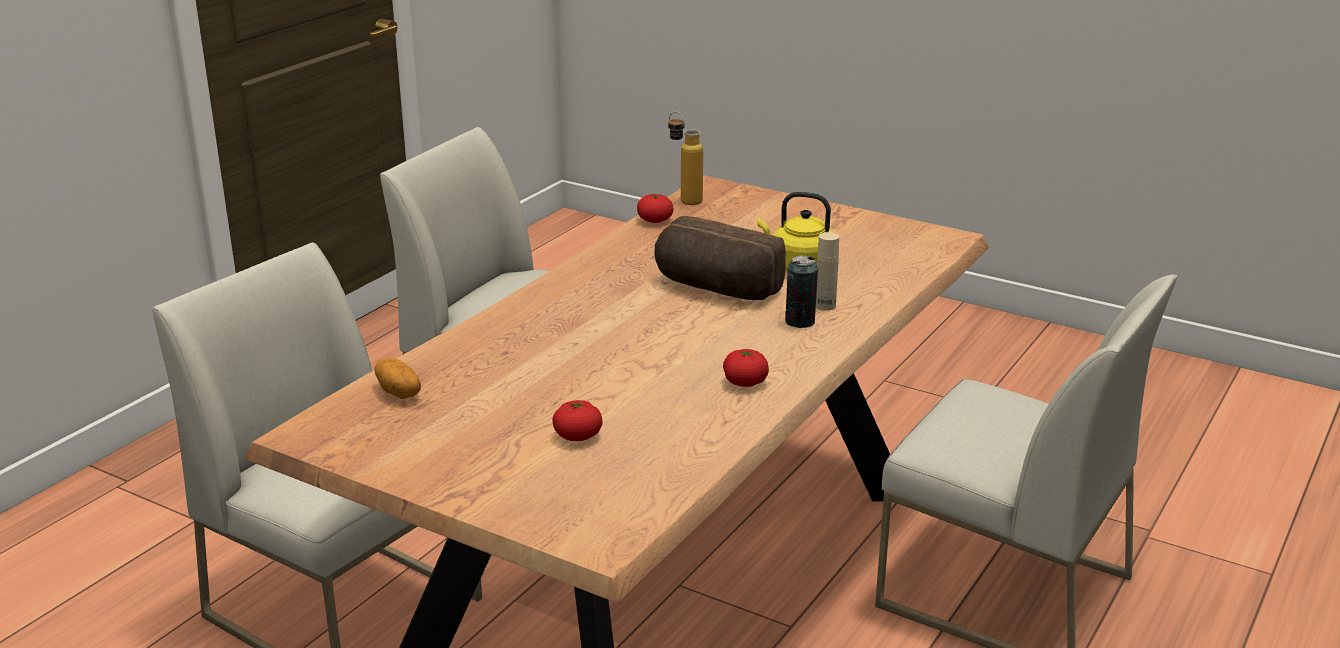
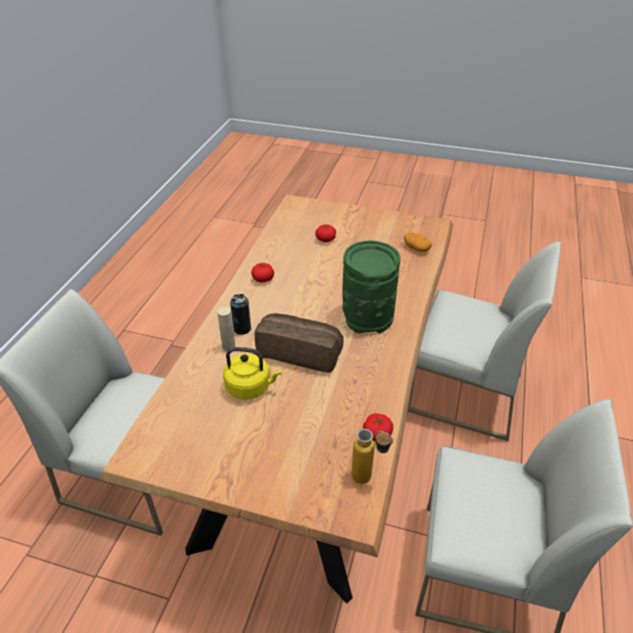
camera: 165 degrees right, 15 degrees up
none -> green vase [342,241,400,334]

